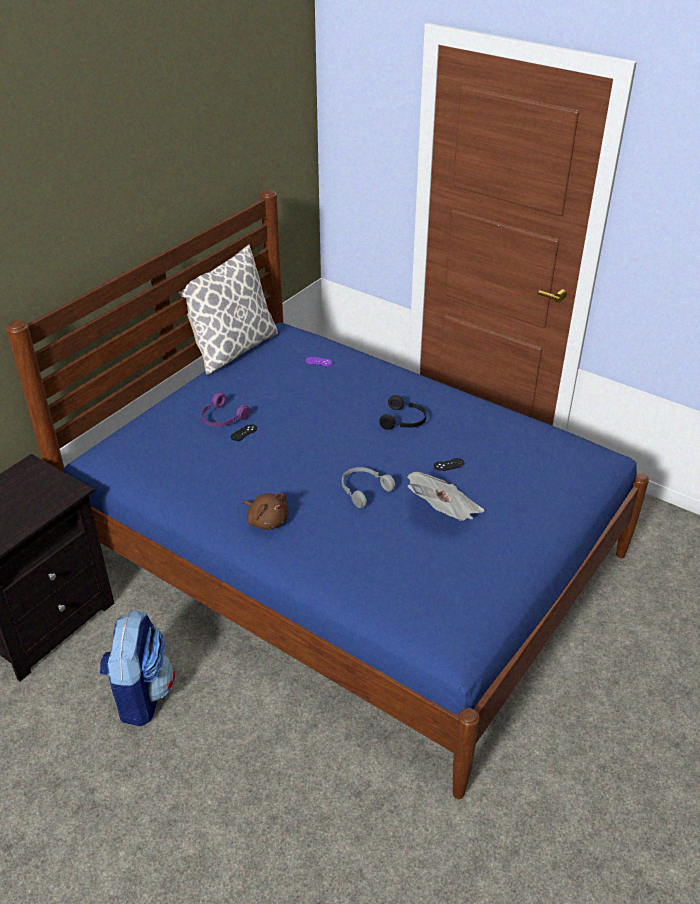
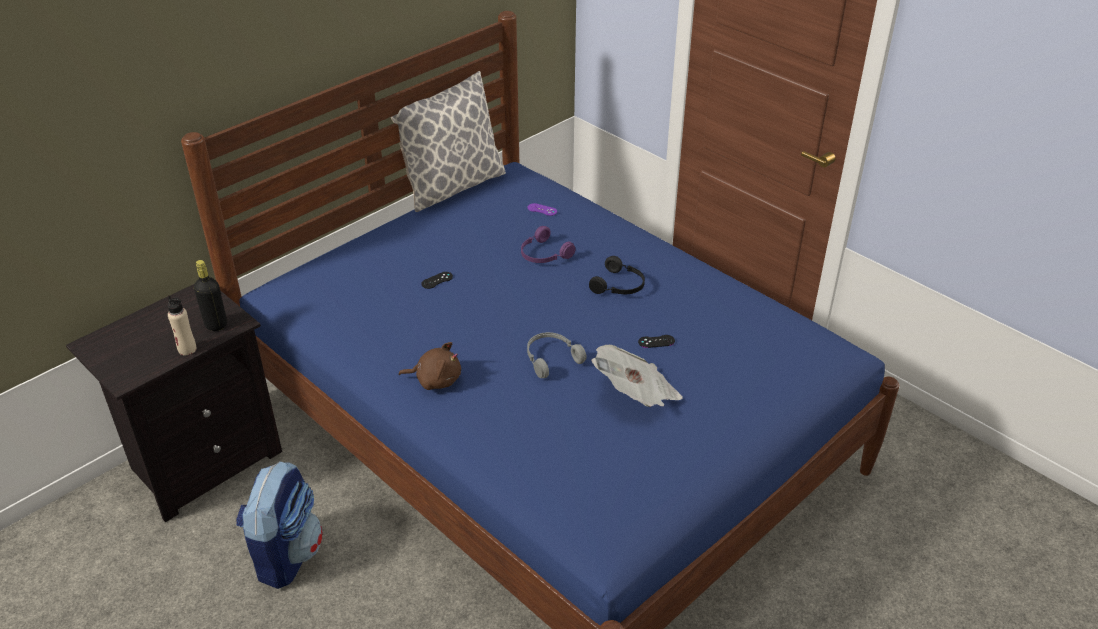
camera: 10 degrees right, 0 degrees up
purple headphones [201,392,250,427] -> purple headphones moved to [521,226,576,263]
brown plush toy [243,493,288,530] -> brown plush toy turned 45 degrees counterclockwise [398,342,461,390]
none -> beige bottle [168,295,197,355]
none -> black bottle [194,260,227,331]

